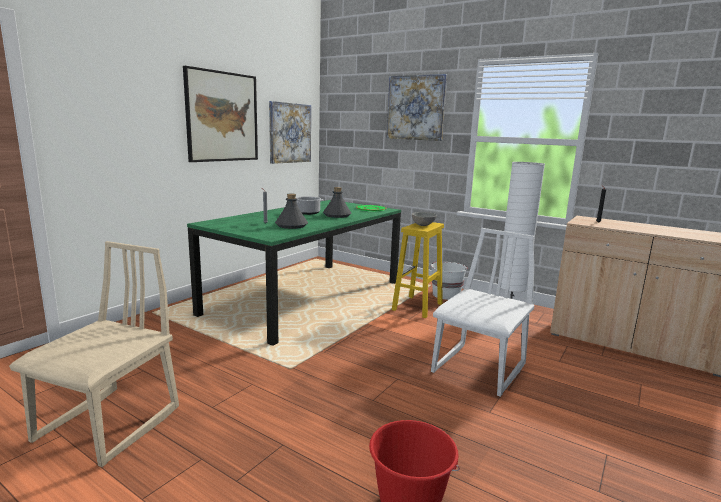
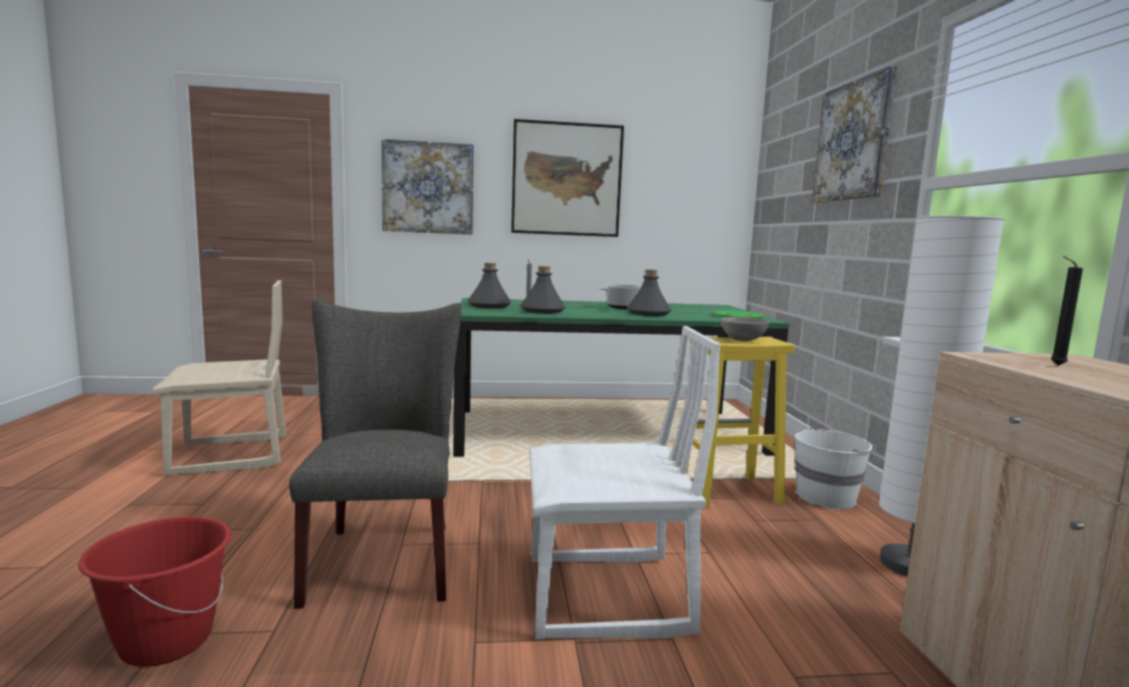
camera: 50 degrees right, 5 degrees down
picture [269,101,311,164] -> picture moved to [382,139,474,235]
none -> grey chair [289,299,461,609]
none -> grey bottle [467,263,511,308]

